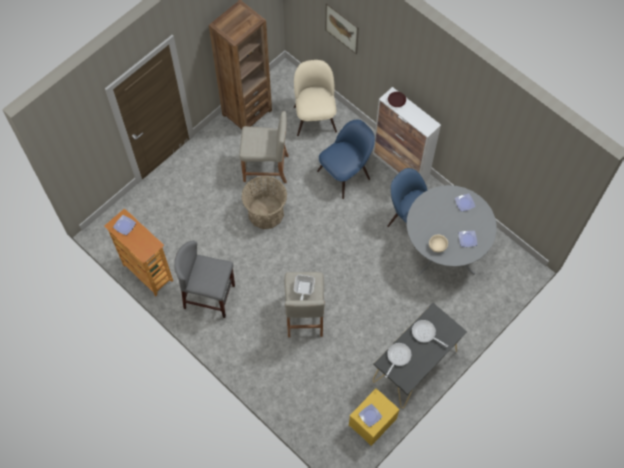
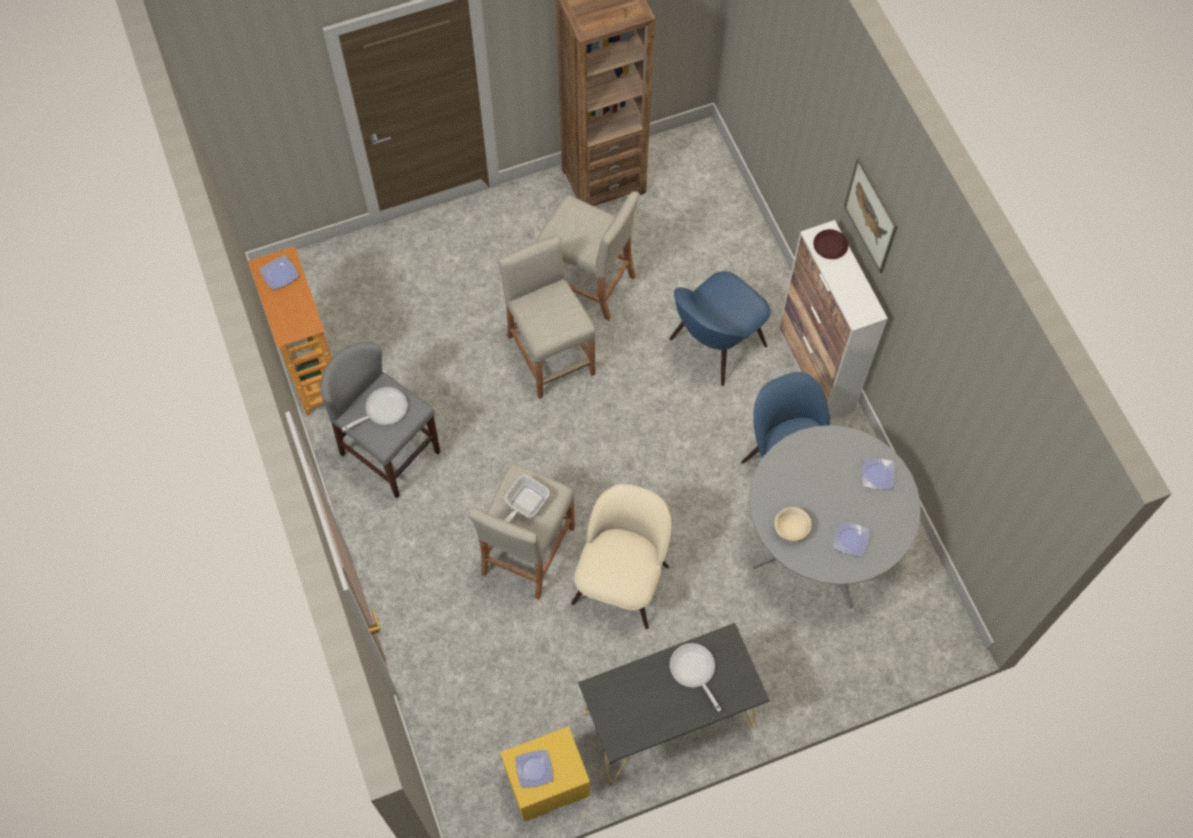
camera: 25 degrees right, 0 degrees up
basket [242,176,287,229] -> beige stool [498,235,596,399]
beige chair [294,60,337,136] -> beige chair moved to [571,484,671,629]
blue chair [317,120,375,199] -> blue chair turned 150 degrees clockwise [669,271,770,386]
picture [325,3,359,54] -> picture moved to [844,157,898,273]
frying pan [385,343,411,378] -> frying pan moved to [342,387,408,431]

